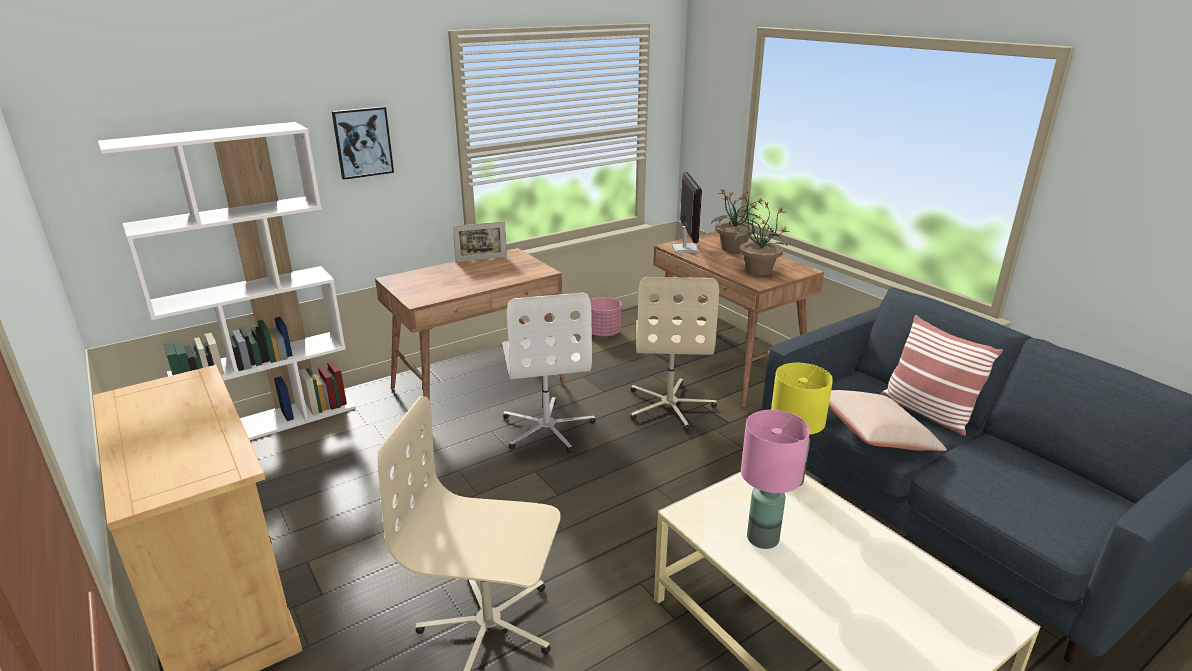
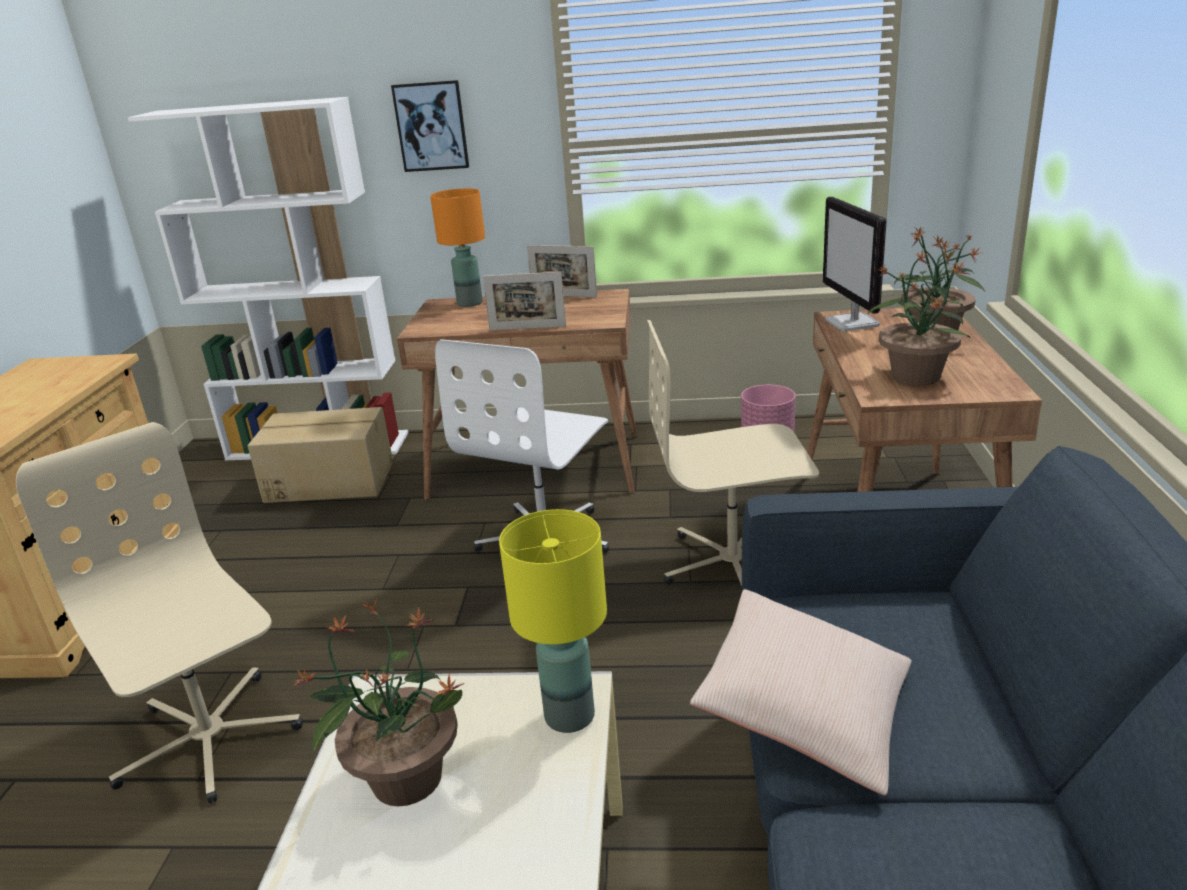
camera: 40 degrees right, 0 degrees up
beige office chair [630,277,719,431] -> beige office chair turned 45 degrees clockwise [647,320,819,586]
monitor [672,172,702,253] -> monitor turned 135 degrees clockwise [823,197,887,331]
pink table lamp [741,410,810,549] -> potted plant [294,598,465,806]
pillow [881,315,1003,436] -> none
none -> cardboard box [248,407,393,503]
none -> orange table lamp [430,188,485,307]
none -> picture frame [483,272,566,330]

